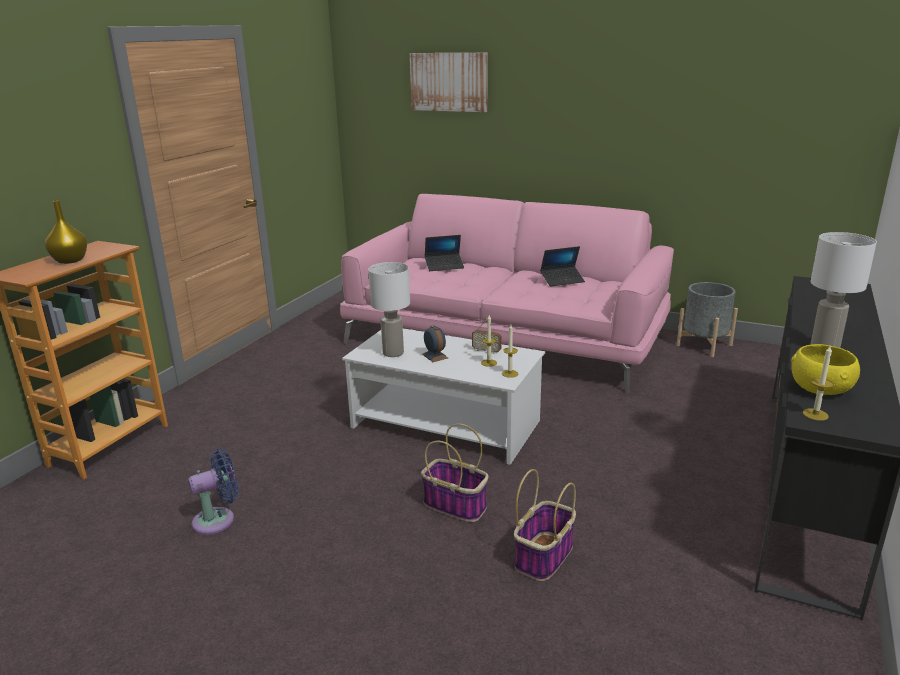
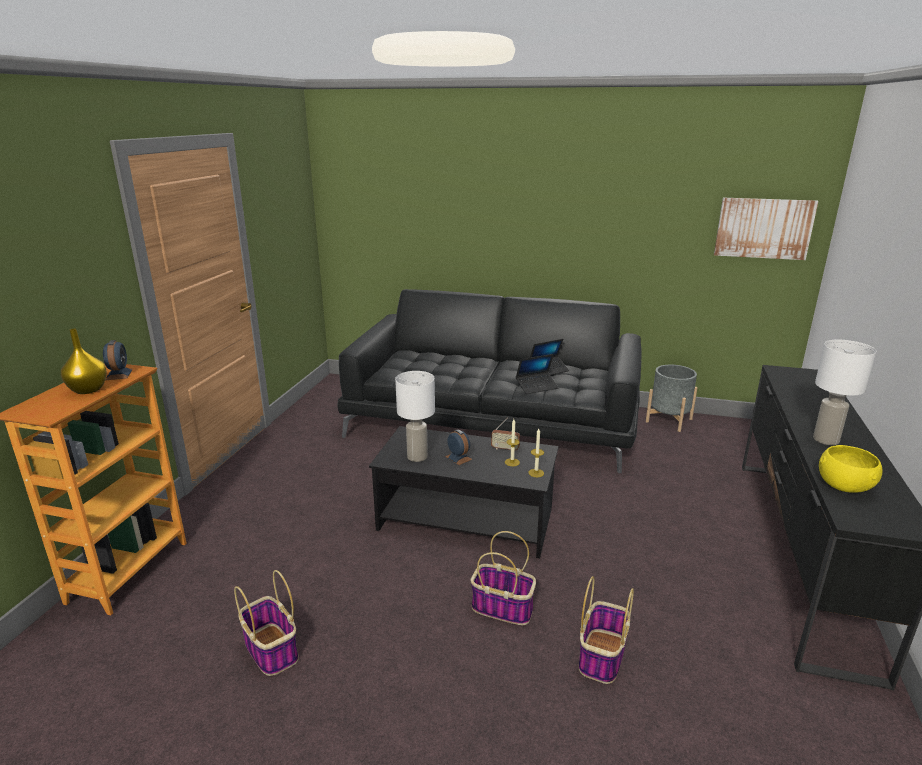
camera: 10 degrees left, 0 degrees up
blue fan [188,449,239,535] -> basket [234,570,299,676]
pink sofa [340,194,674,393] -> black sofa [338,289,642,474]
white coffee table [342,328,545,465] -> black coffee table [369,426,559,558]
picture [410,53,488,112] -> picture moved to [714,198,818,260]
laptop [425,235,464,271] -> laptop moved to [516,354,559,394]
candle [803,346,834,421] -> none
none -> alarm clock [103,340,133,380]

